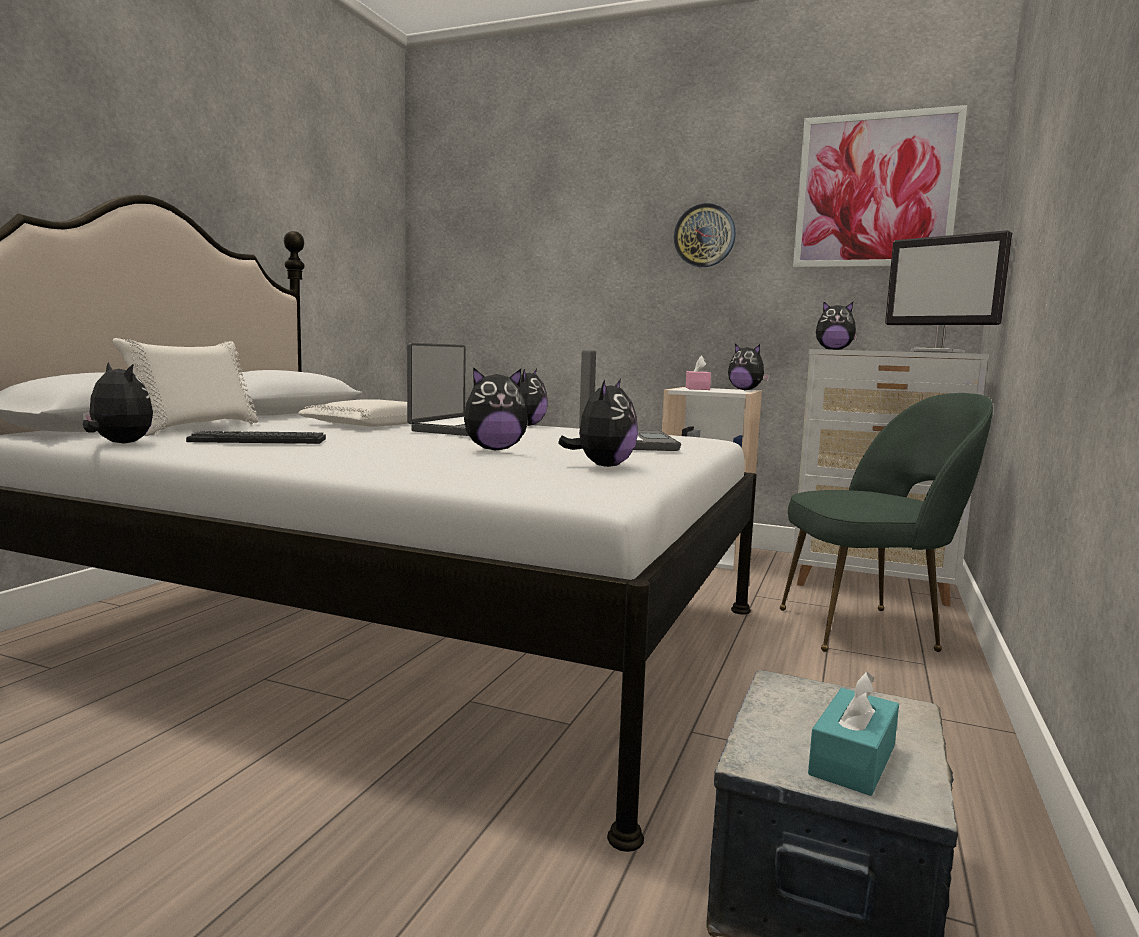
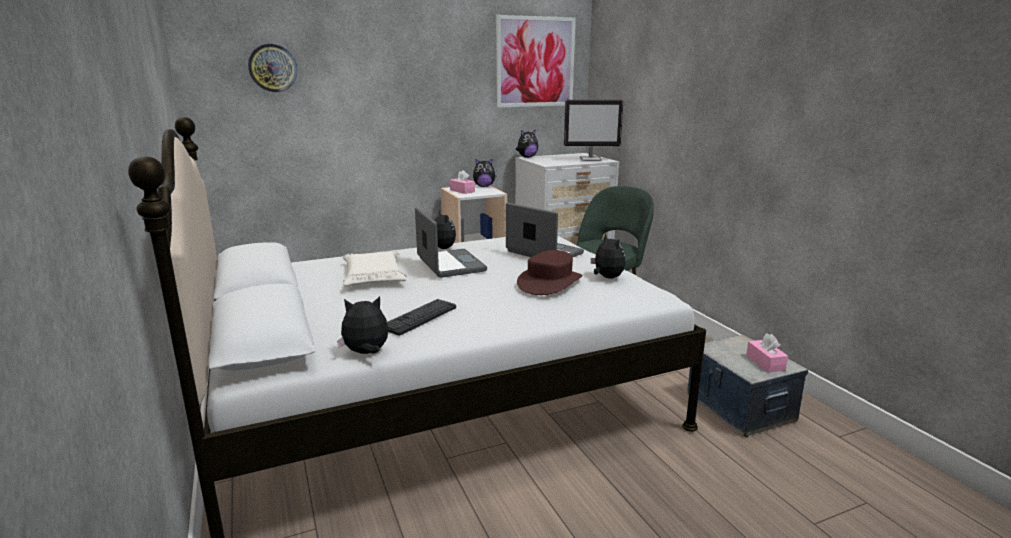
camera: 45 degrees left, 10 degrees up
white pillow [113,338,258,436] -> none
plush toy [464,367,528,450] -> brown hat [517,250,582,295]
wall clock [674,203,736,267] -> wall clock moved to [248,44,297,92]
turquoise tissue box [808,672,899,796] -> pink tissue box [746,333,788,372]

